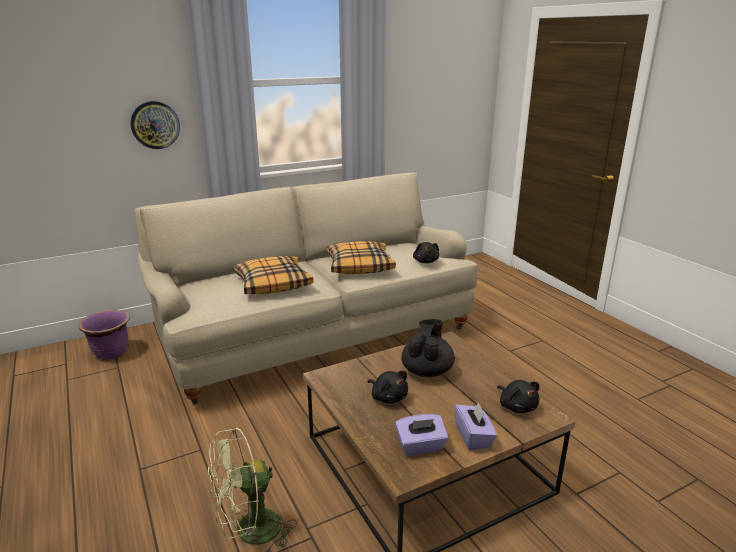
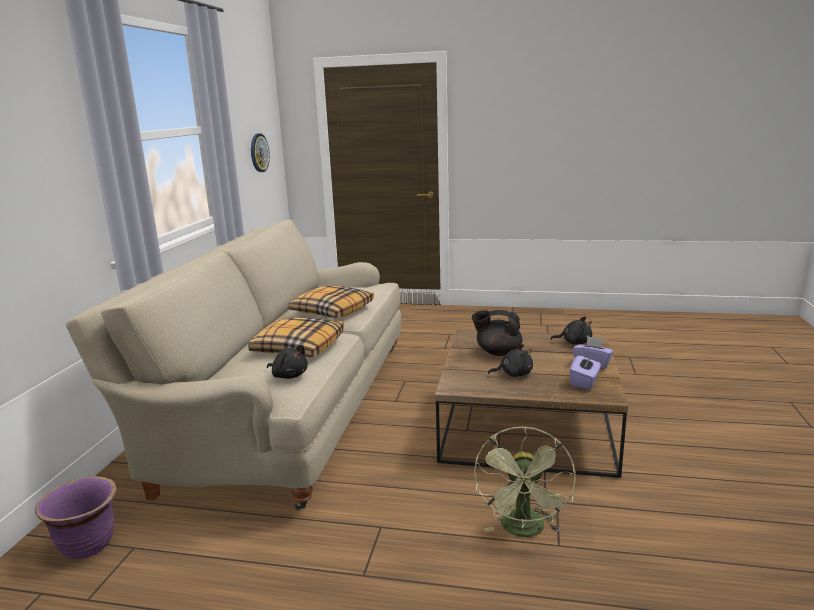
camera: 50 degrees left, 5 degrees down
wall clock [130,101,180,149] -> wall clock moved to [251,133,270,172]
black teapot [402,319,455,377] -> black teapot turned 45 degrees counterclockwise [472,310,522,356]
black plush toy [413,242,439,263] -> black plush toy moved to [267,345,308,379]

